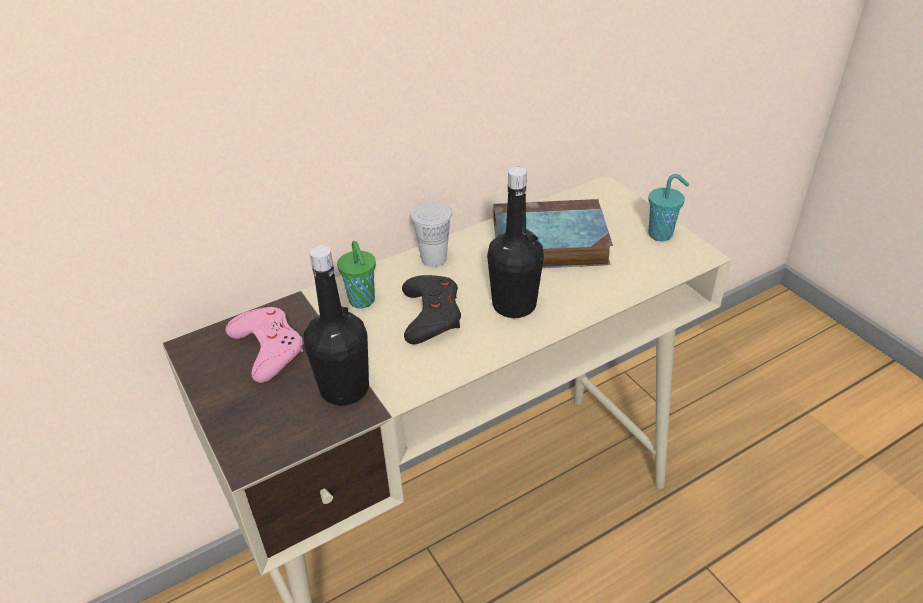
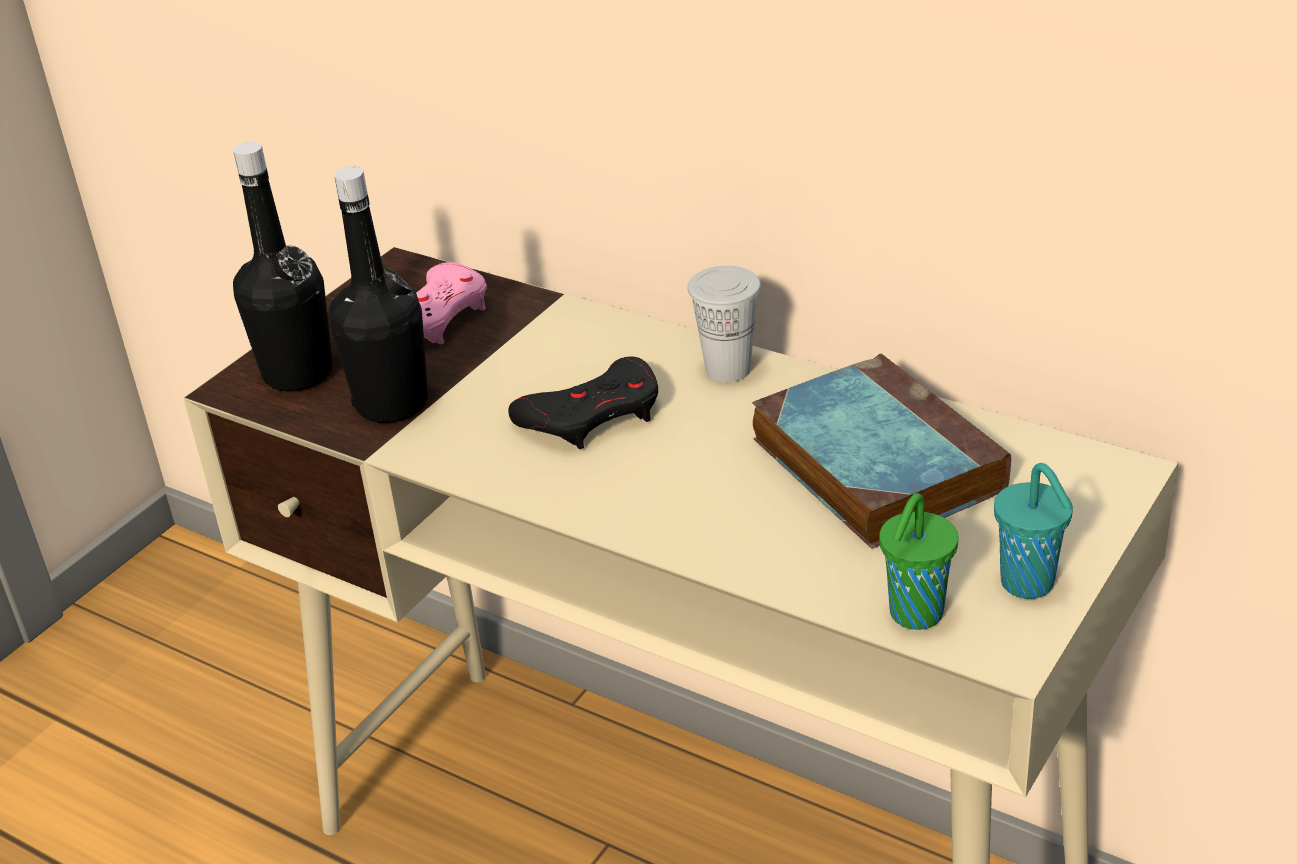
camera: 65 degrees right, 5 degrees down
green cup [337,241,376,308] -> green cup moved to [879,493,958,630]
black bottle [487,166,544,318] -> black bottle moved to [233,142,333,392]

